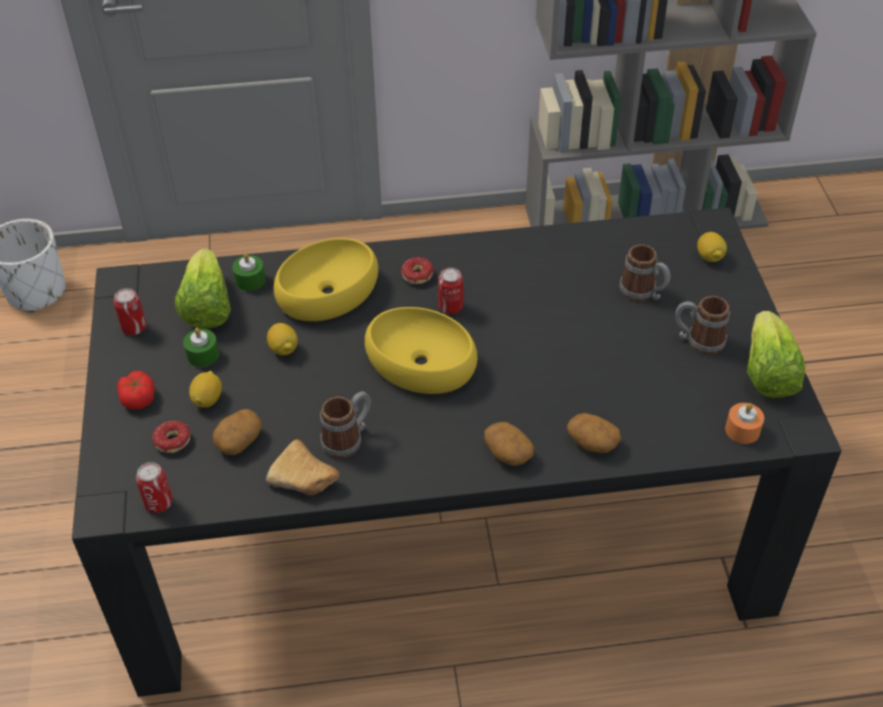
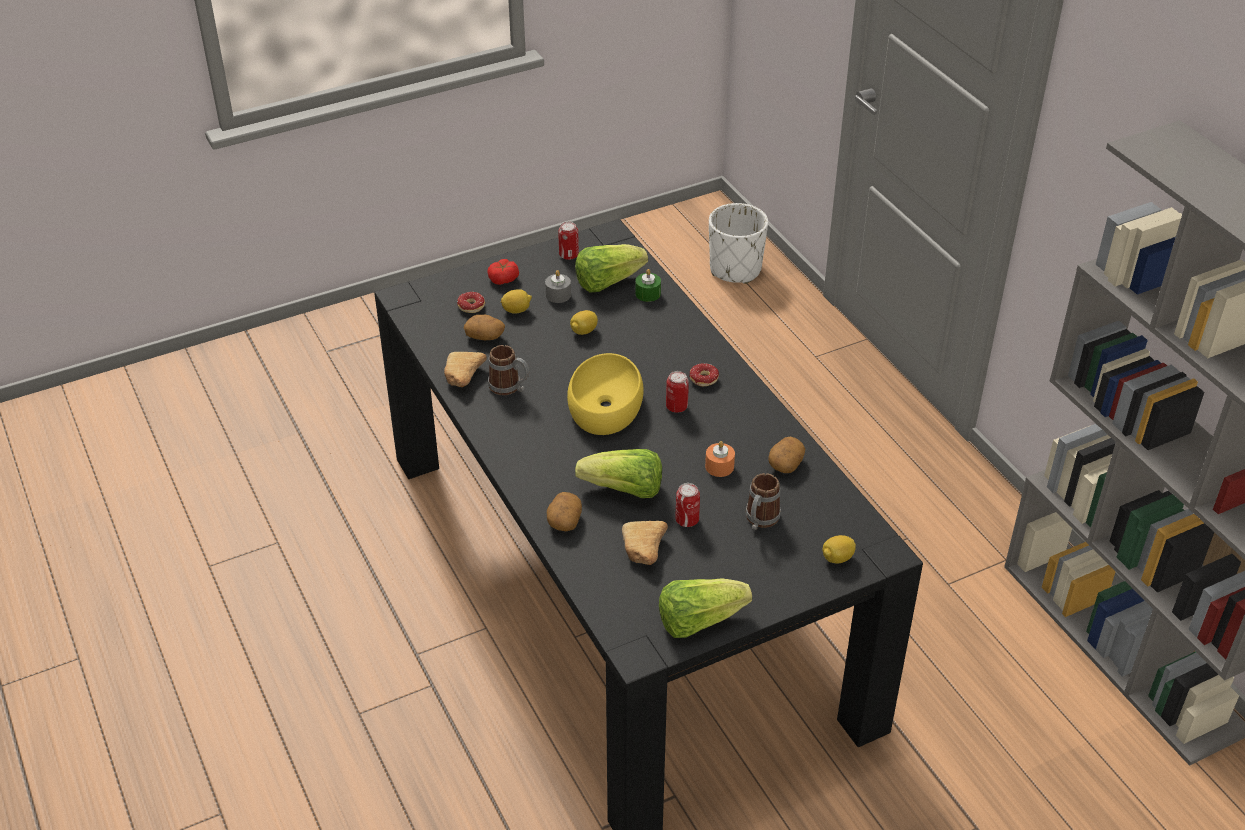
camera: 70 degrees right, 5 degrees down
can [136,462,173,513] -> can moved to [675,483,700,527]
green candle [183,328,219,367] -> grey candle [545,270,571,303]
yellow bowl [274,238,378,321] -> none
potato [484,422,535,466] -> potato moved to [768,436,805,473]
mug [676,296,730,354] -> none
orange candle [725,403,764,444] -> orange candle moved to [705,441,735,477]
none -> lettuce [575,449,662,498]
none -> bread [622,521,668,565]

